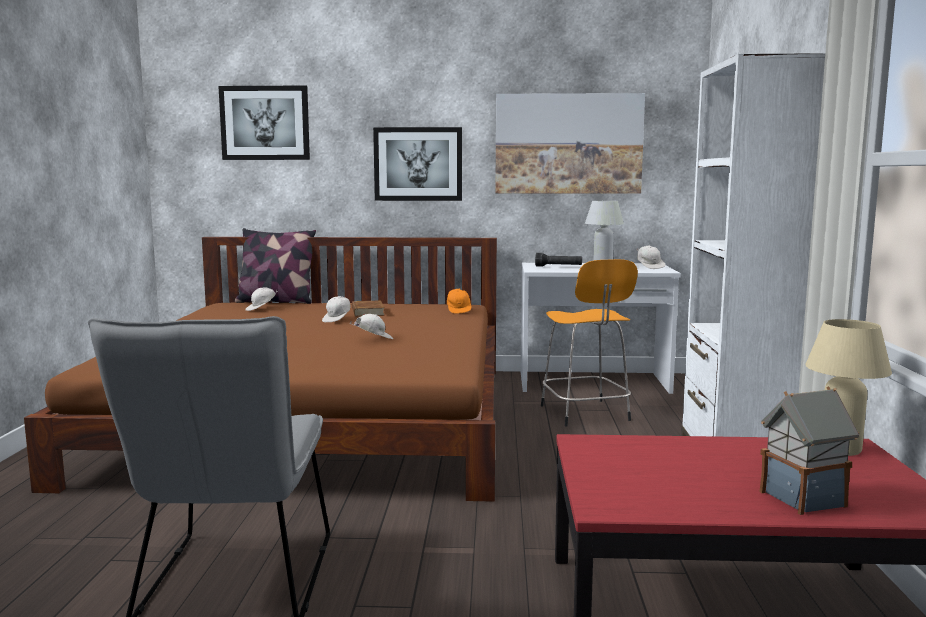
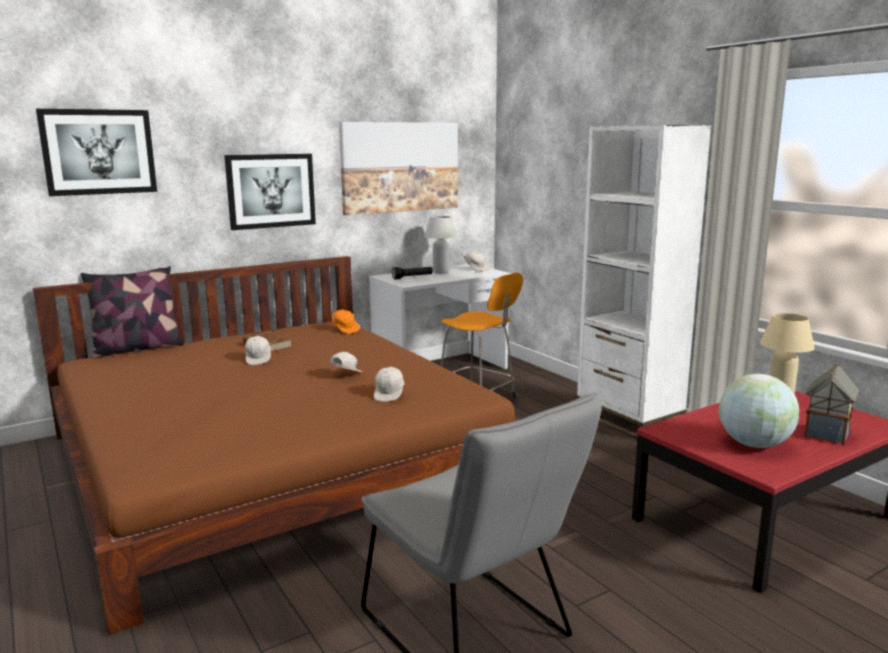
camera: 35 degrees left, 5 degrees up
white cap [245,287,277,311] -> white cap moved to [374,367,404,402]
none -> globe [719,374,799,448]

